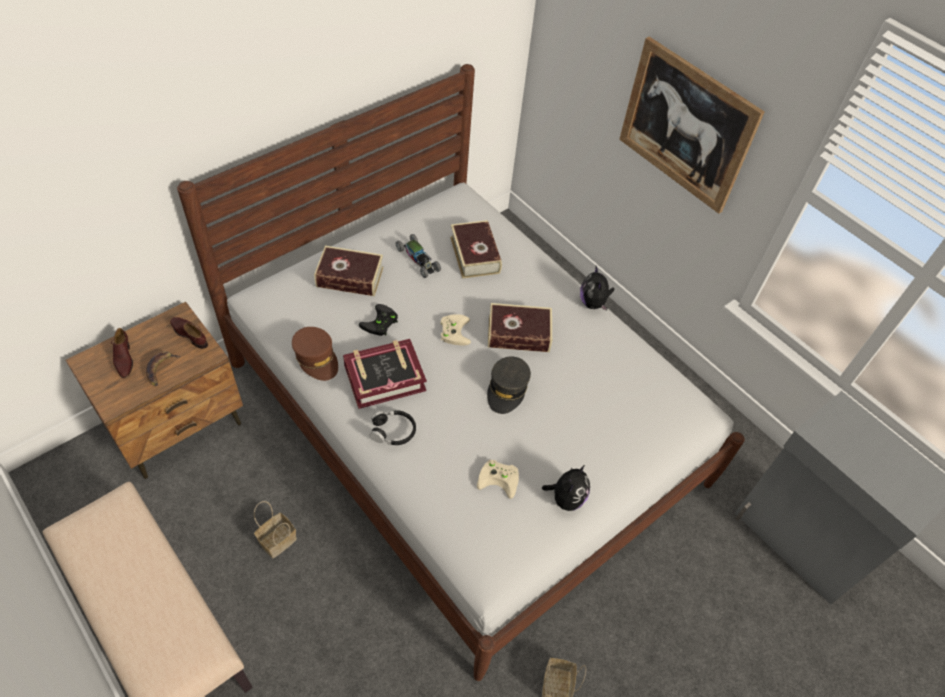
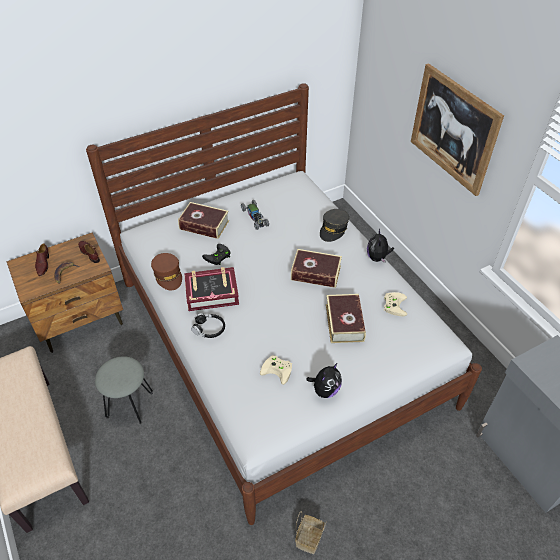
camera: 15 degrees right, 5 degrees down
basket [254,501,297,558] -> grey stool [95,356,153,424]
beige game controller [440,314,471,346] -> beige game controller moved to [384,292,407,316]
book [450,220,502,279] -> book moved to [326,294,366,343]
grey cap [487,356,531,414] -> grey cap moved to [320,209,349,242]

